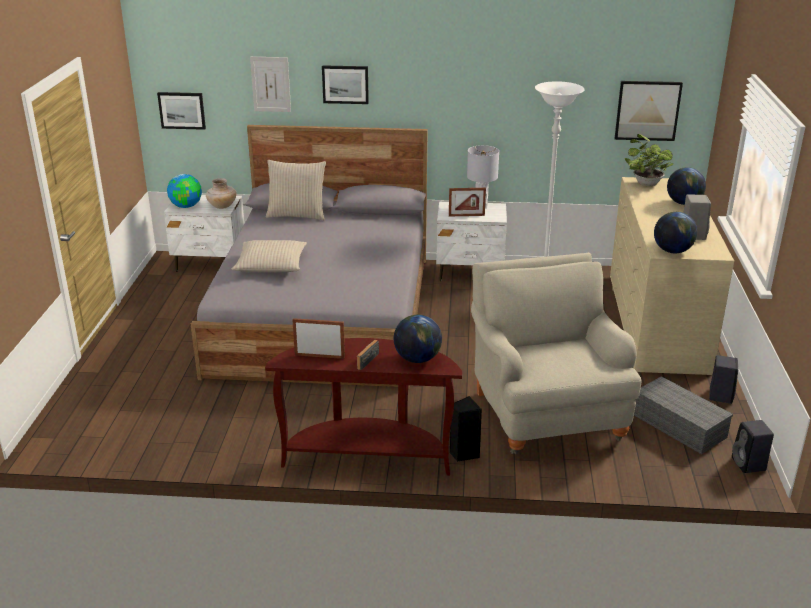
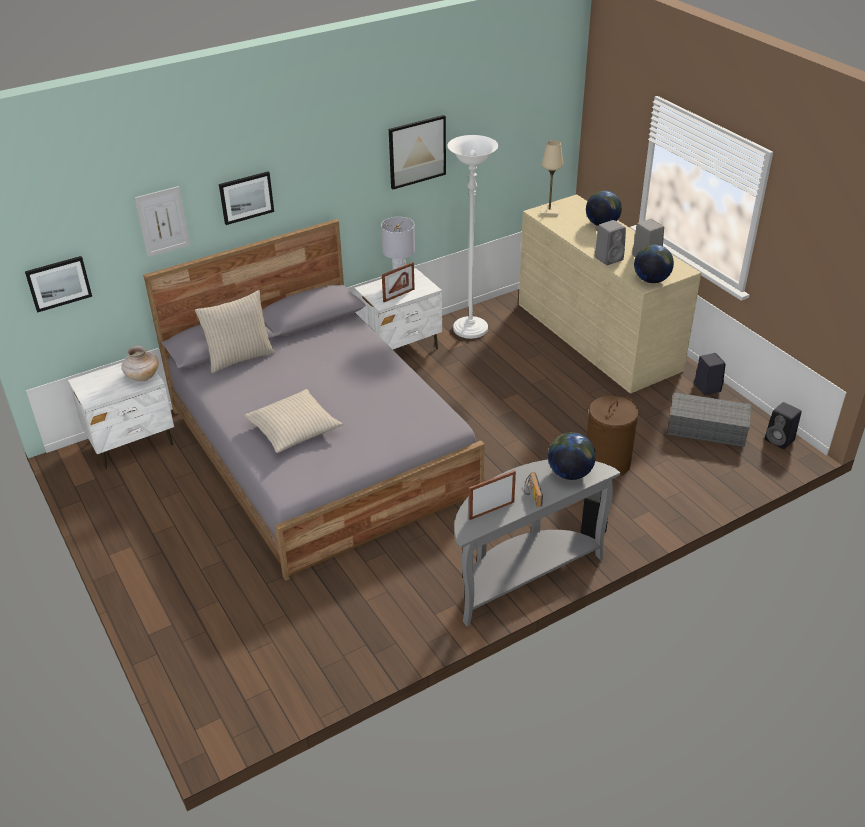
camera: 35 degrees left, 10 degrees up
globe [167,174,202,208] -> none
brown console table [265,338,462,476] -> grey console table [454,460,621,627]
beige armchair [471,253,642,454] -> brown laundry basket [587,396,638,478]
picture [614,81,683,141] -> picture moved to [389,115,446,190]
potted plant [624,134,673,186] -> beige table lamp [540,140,563,217]
none -> grey speaker [595,220,626,265]

